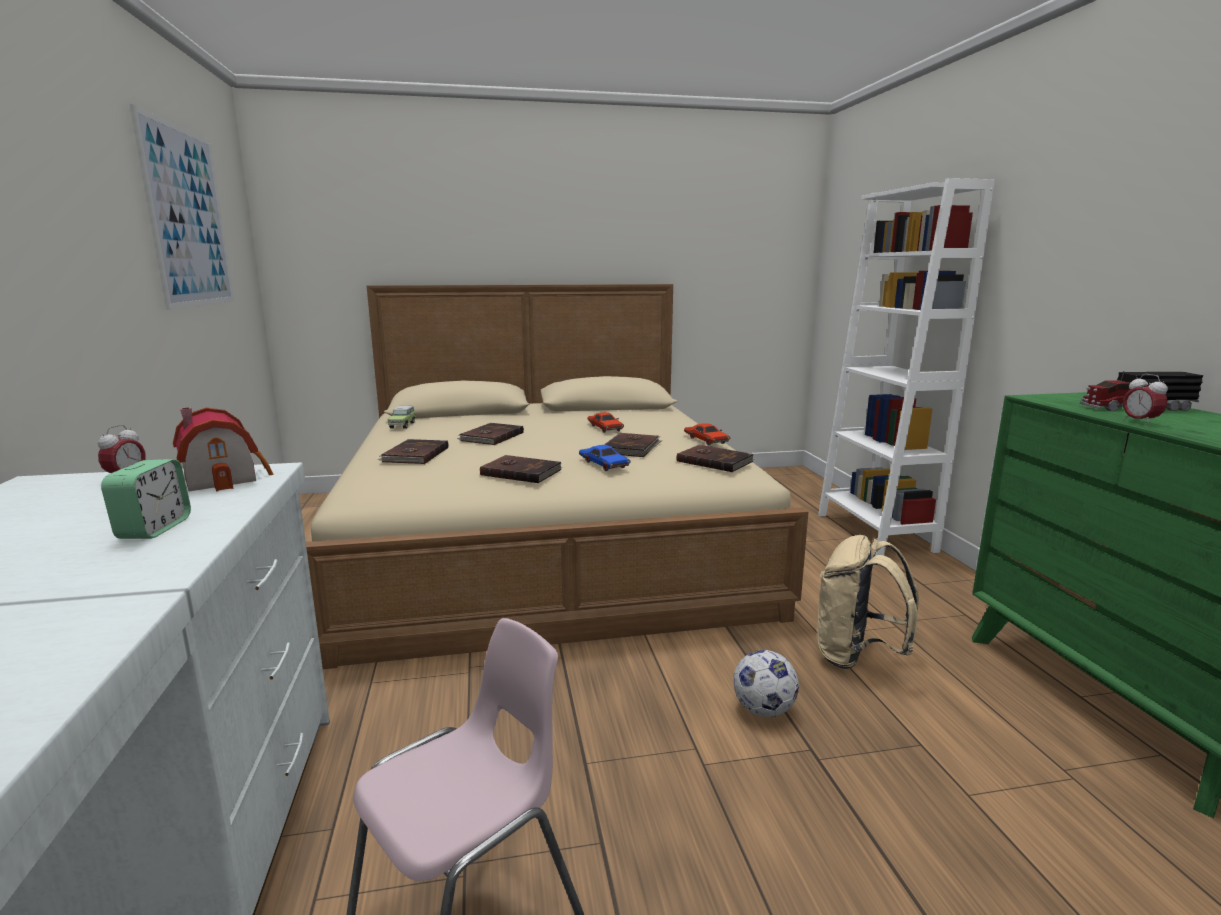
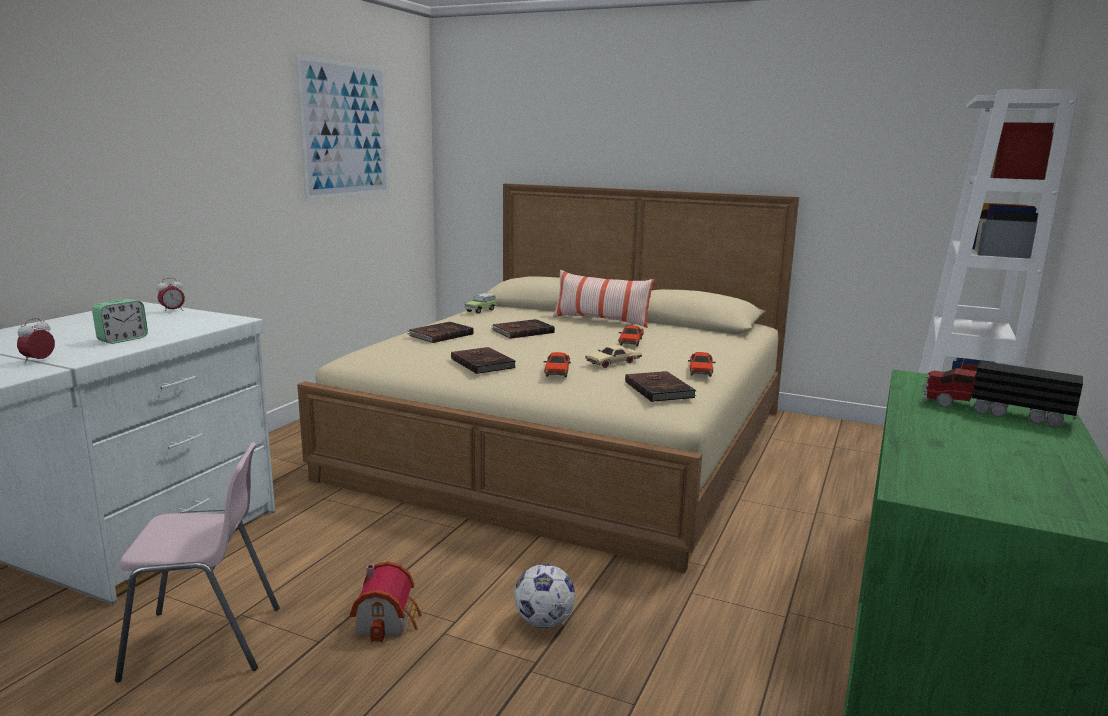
camera: 35 degrees right, 0 degrees up
toy house [173,407,273,492] -> toy house moved to [350,561,422,643]
blue toy car [579,445,630,471] -> red toy car [543,352,571,377]
brown book [604,433,662,457] -> beige toy car [585,345,642,368]
beige backpack [818,535,919,669] -> none
alarm clock [1123,374,1168,425] -> alarm clock moved to [17,318,55,363]
none -> pillow [553,270,654,328]

